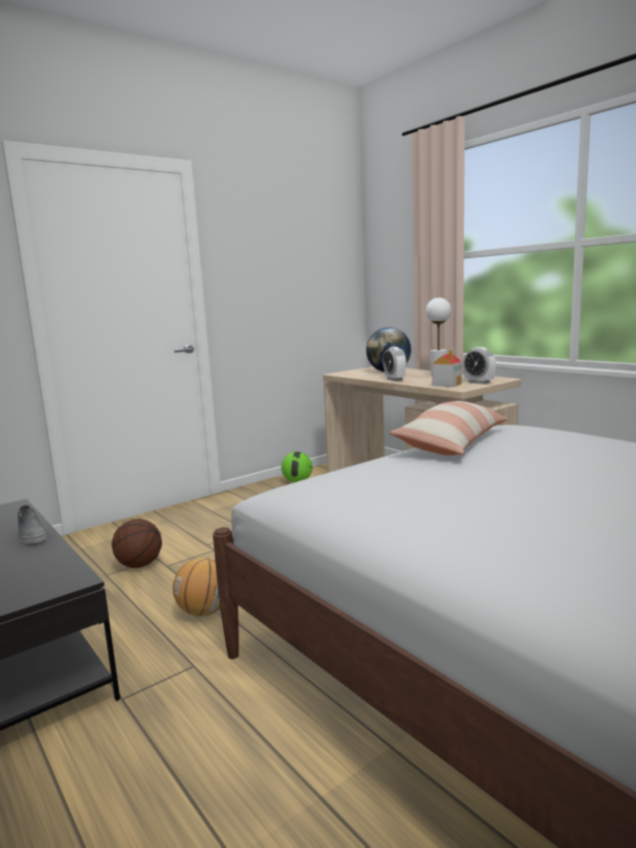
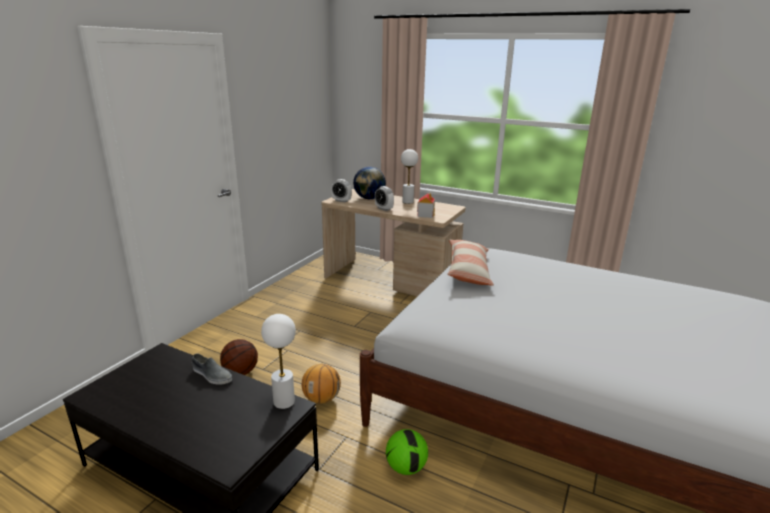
camera: 25 degrees left, 10 degrees up
football [281,452,312,483] -> football moved to [386,429,428,475]
alarm clock [463,347,496,384] -> alarm clock moved to [331,179,352,203]
none -> white table lamp [261,314,296,409]

